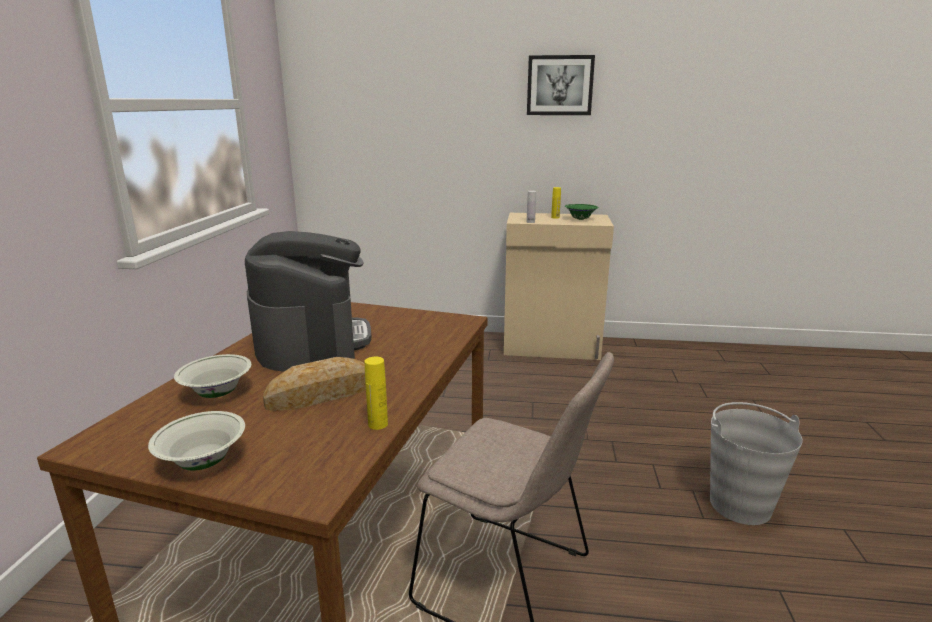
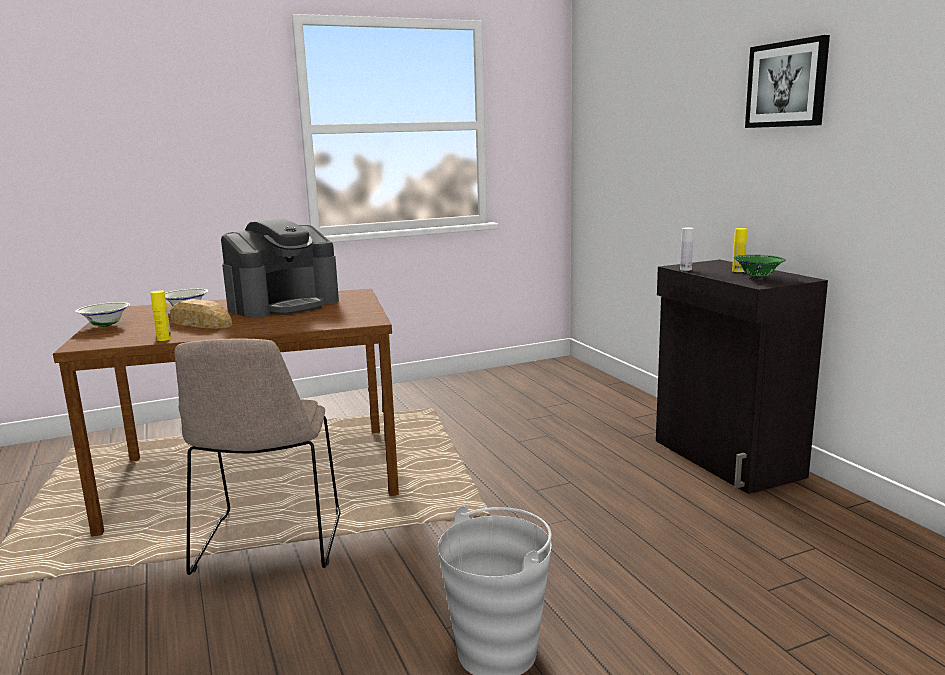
camera: 60 degrees right, 5 degrees down
beige cabinet [504,213,614,360] -> black cabinet [656,260,828,494]

